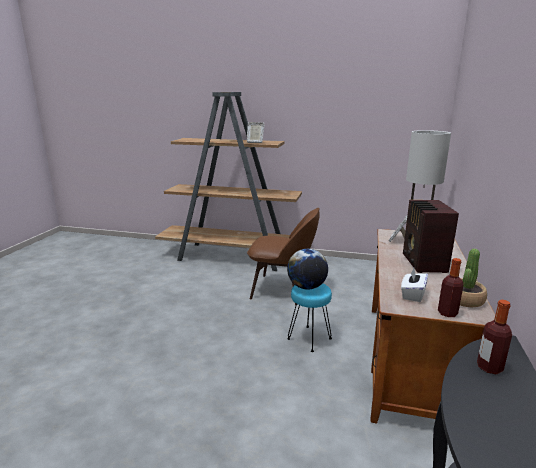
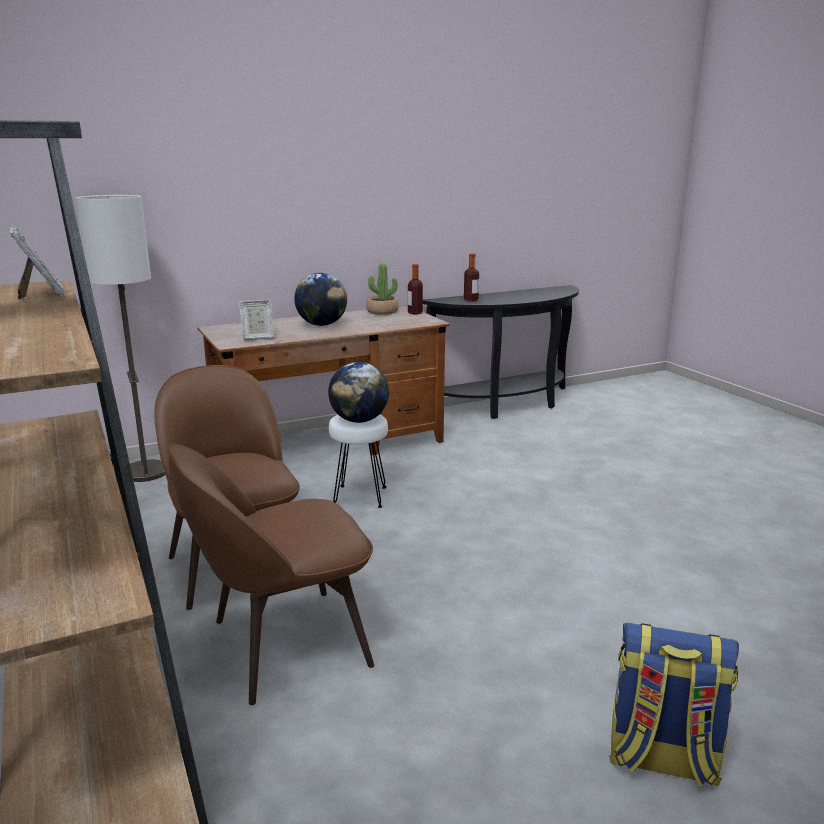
camera: 130 degrees left, 0 degrees up
turquoise stool [287,283,332,352] -> white stool [329,415,388,508]
white tissue box [401,268,428,302] -> none
radio [403,200,459,273] -> globe [294,273,347,326]
none -> brown chair [168,443,374,705]
none -> backpack [609,623,739,787]

